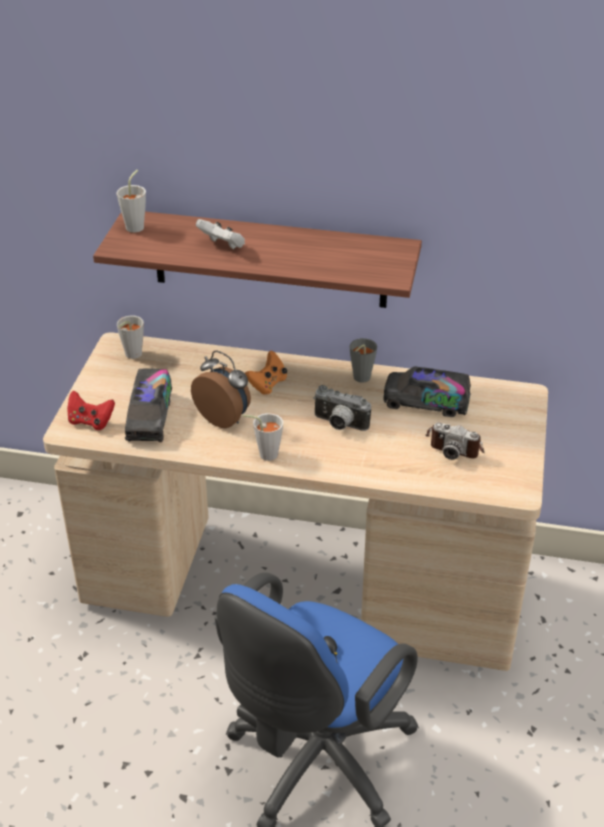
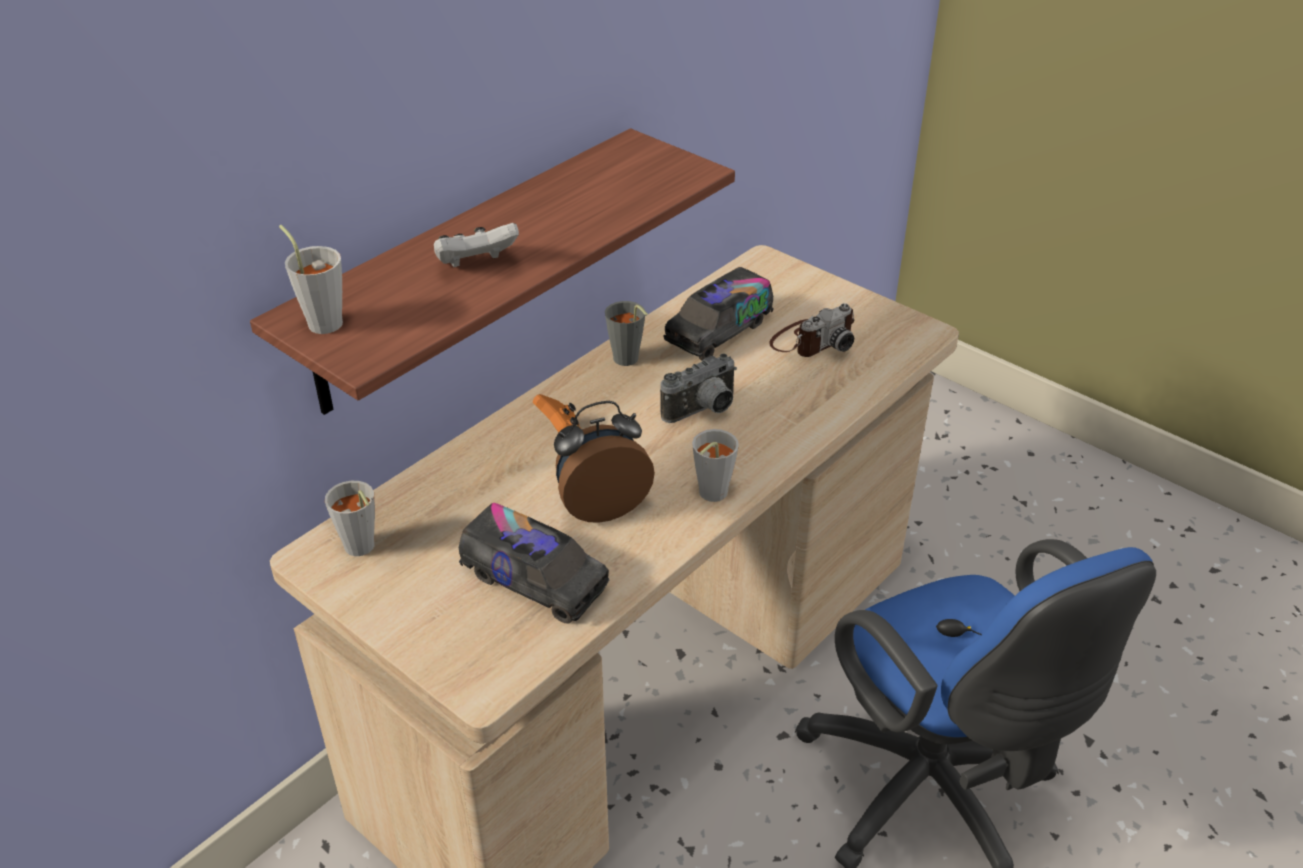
camera: 60 degrees left, 0 degrees up
red game controller [67,391,115,430] -> none

